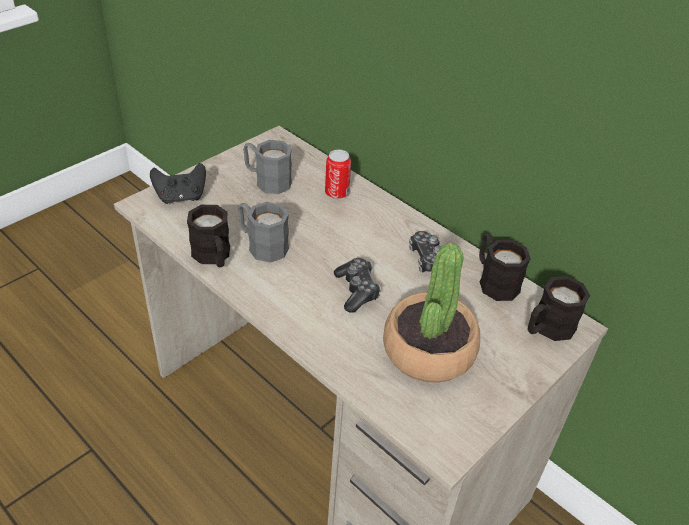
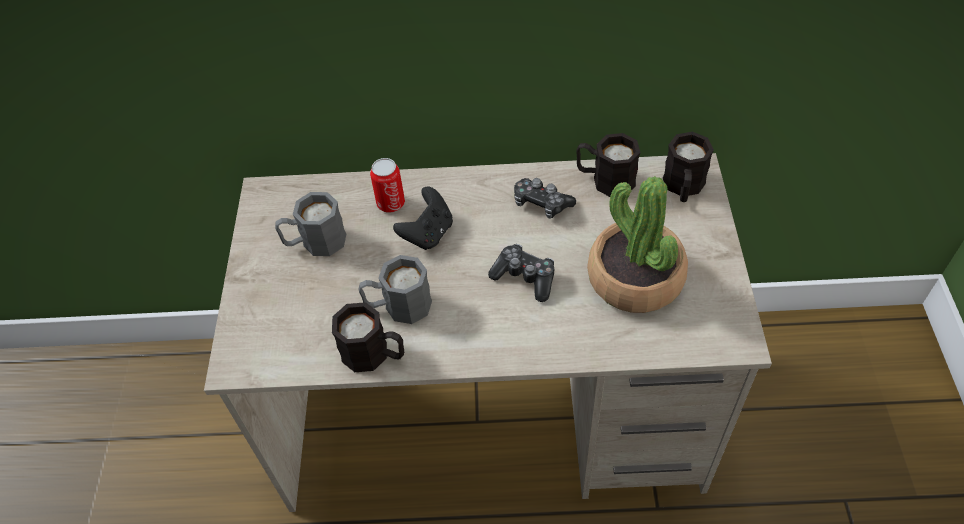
camera: 40 degrees left, 10 degrees up
black game controller [150,163,206,204] -> black game controller moved to [393,186,453,250]

